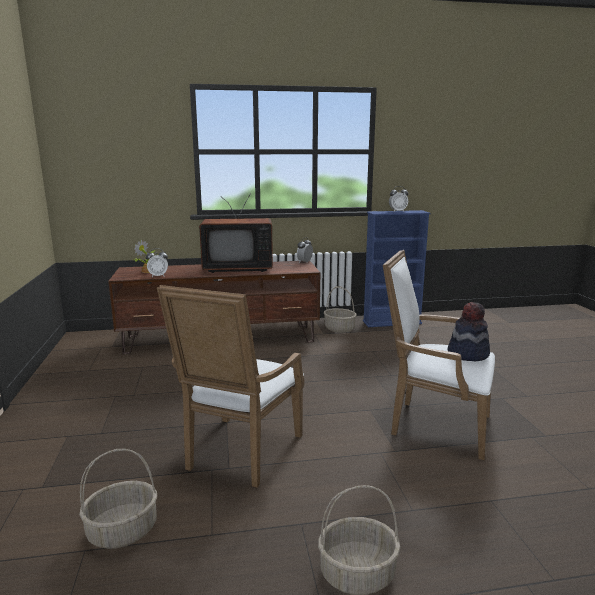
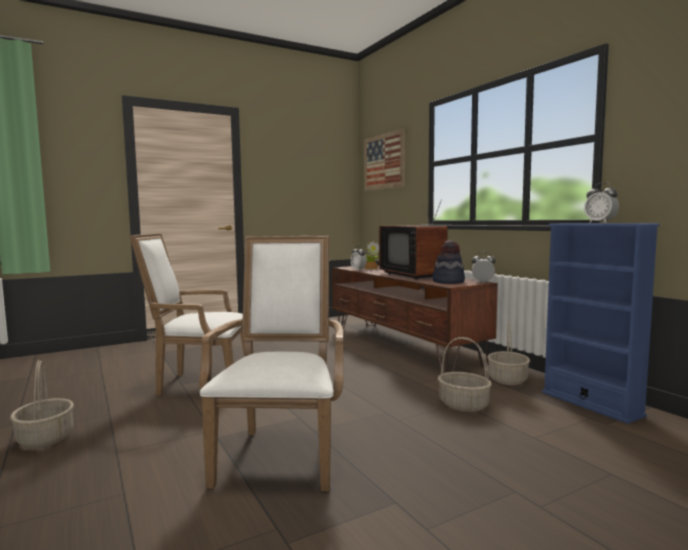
camera: 70 degrees right, 10 degrees down
basket [79,449,157,549] -> basket moved to [438,337,492,412]
hat [448,302,490,361] -> hat moved to [432,240,465,284]
none -> picture [364,129,405,191]

